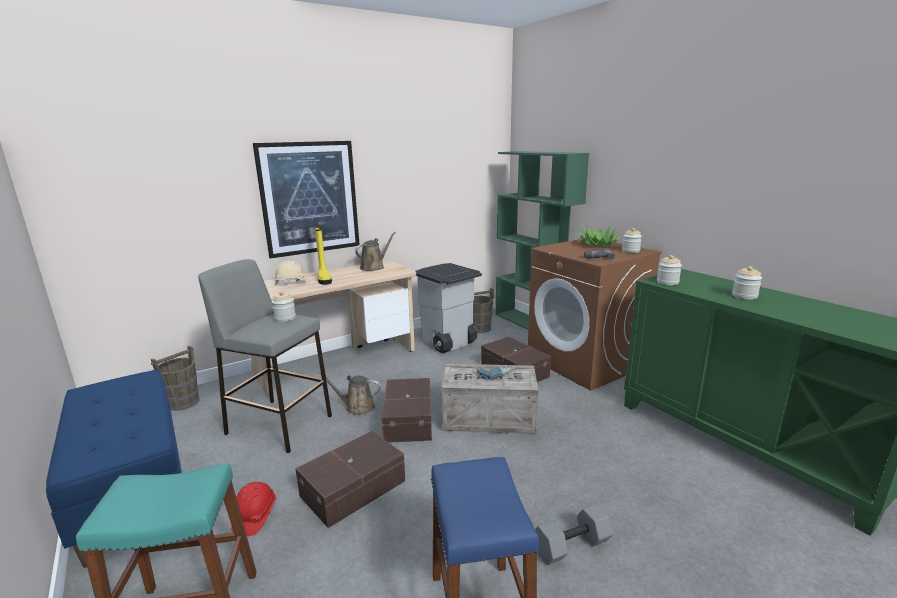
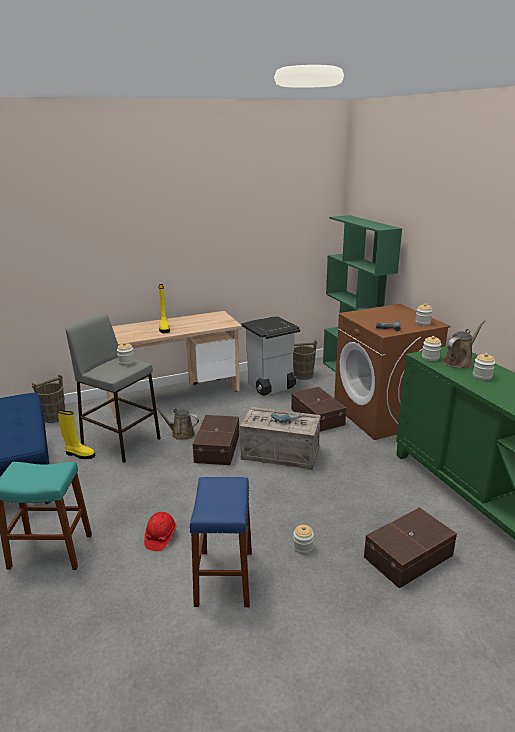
camera: 10 degrees right, 5 degrees up
red hard hat [231,482,276,536] -> red hard hat moved to [144,512,176,551]
picture [253,141,360,259] -> none
beige hard hat [274,261,309,285] -> none
brown storage box [295,431,405,528] -> brown storage box moved to [364,507,457,588]
brown watering can [355,232,396,271] -> brown watering can moved to [443,320,486,368]
grey dumbbell [535,504,613,565] -> jar [293,525,314,554]
potted plant [576,225,622,247] -> none
none -> yellow boot [58,410,95,459]

